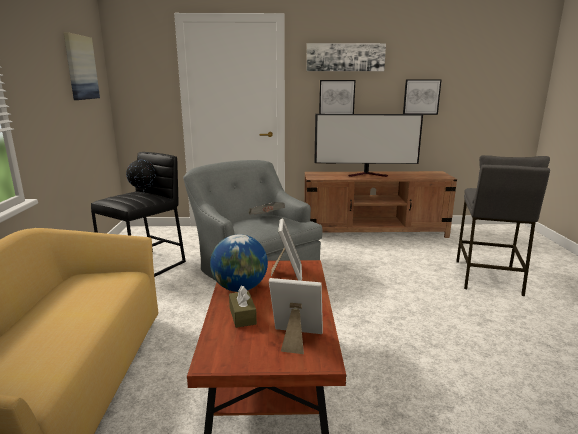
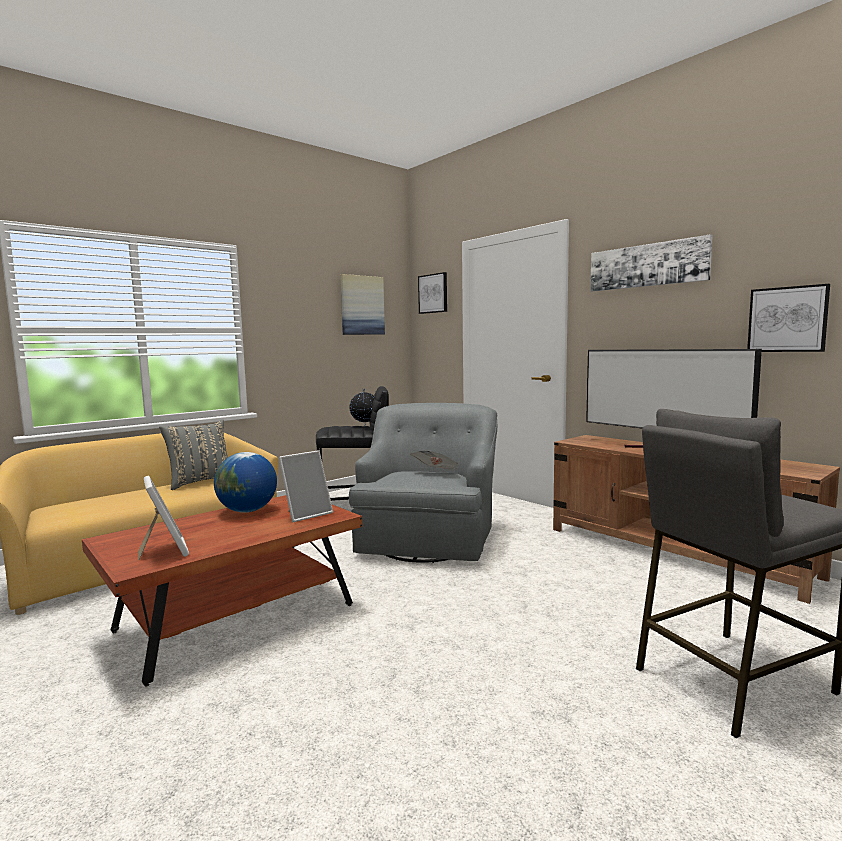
camera: 50 degrees right, 10 degrees down
brown tissue box [229,285,257,328] -> none
picture [319,80,355,114] -> picture moved to [418,272,447,314]
none -> grey pillow [159,419,228,490]

